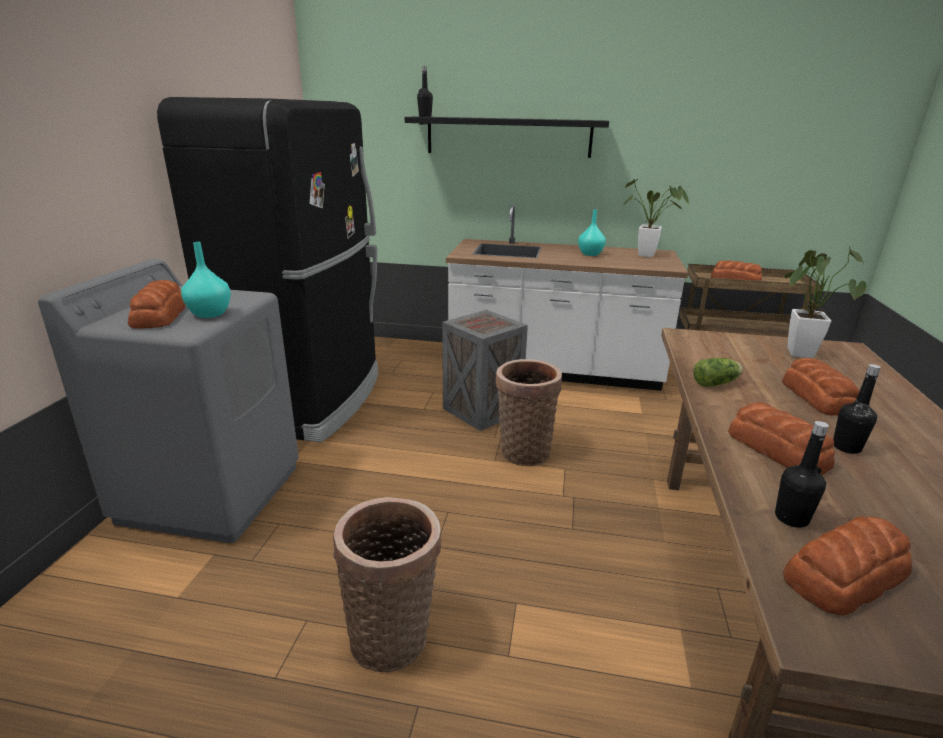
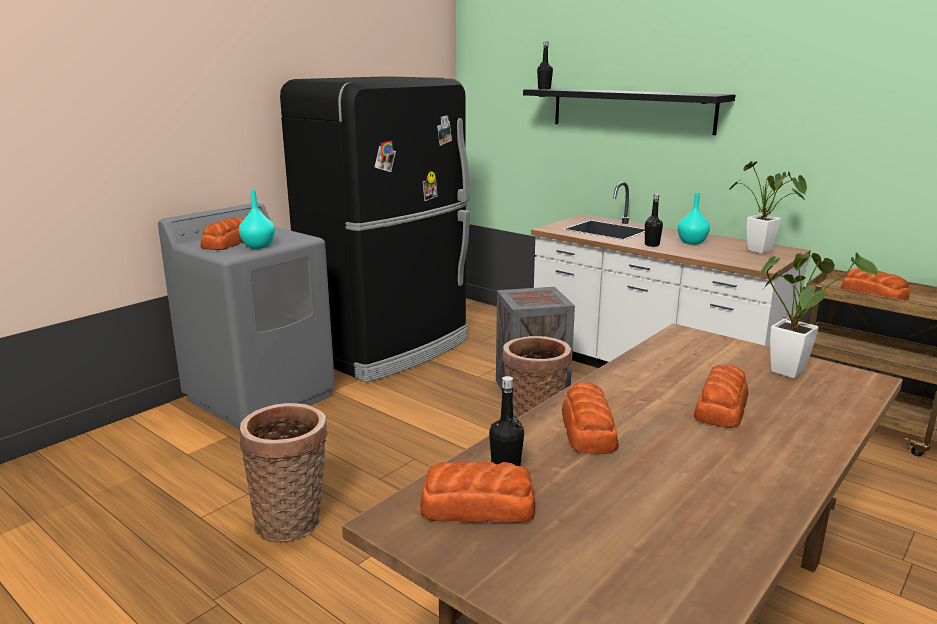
camera: 30 degrees right, 5 degrees down
lettuce [693,358,743,387] -> none
black bottle [833,364,881,454] -> black bottle moved to [645,194,663,247]

